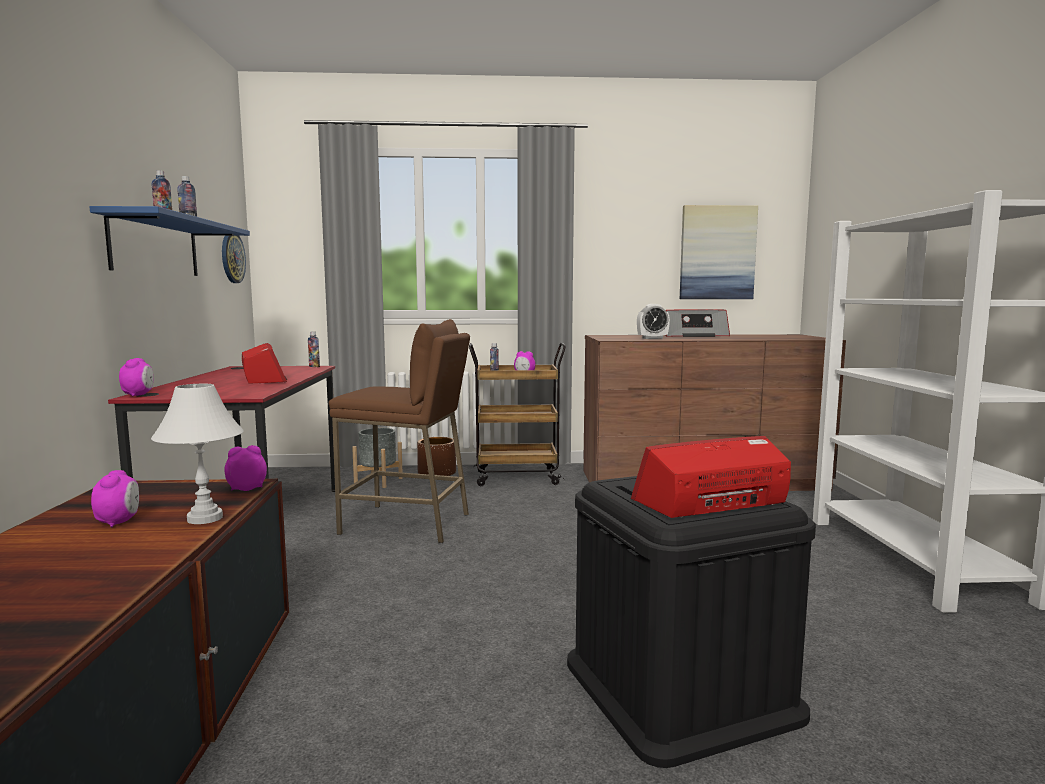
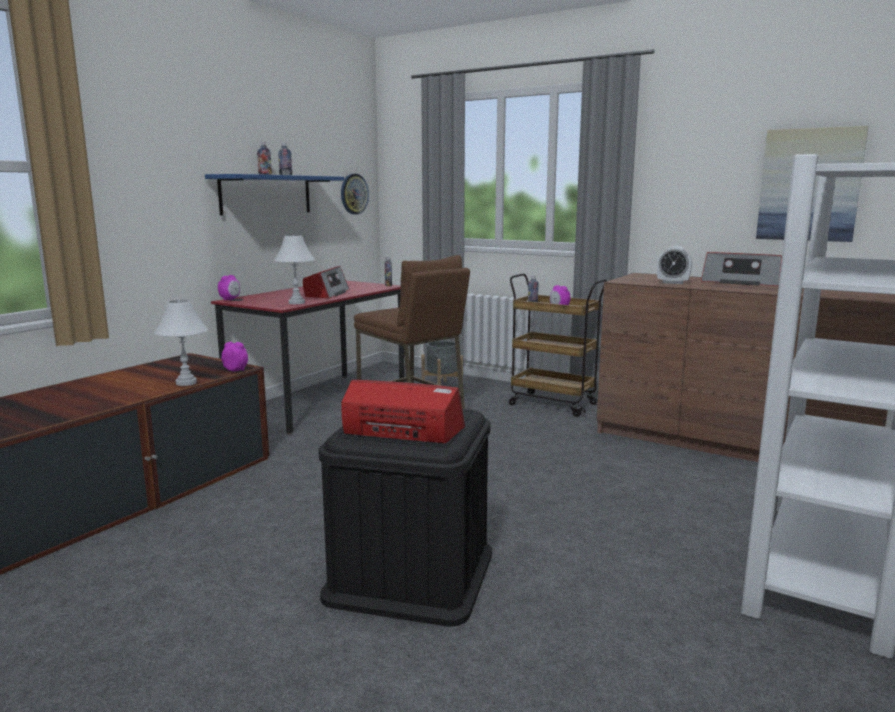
camera: 35 degrees right, 5 degrees up
alarm clock [91,470,139,527] -> none
brown planter [417,437,456,476] -> none
none -> white table lamp [273,235,315,304]

